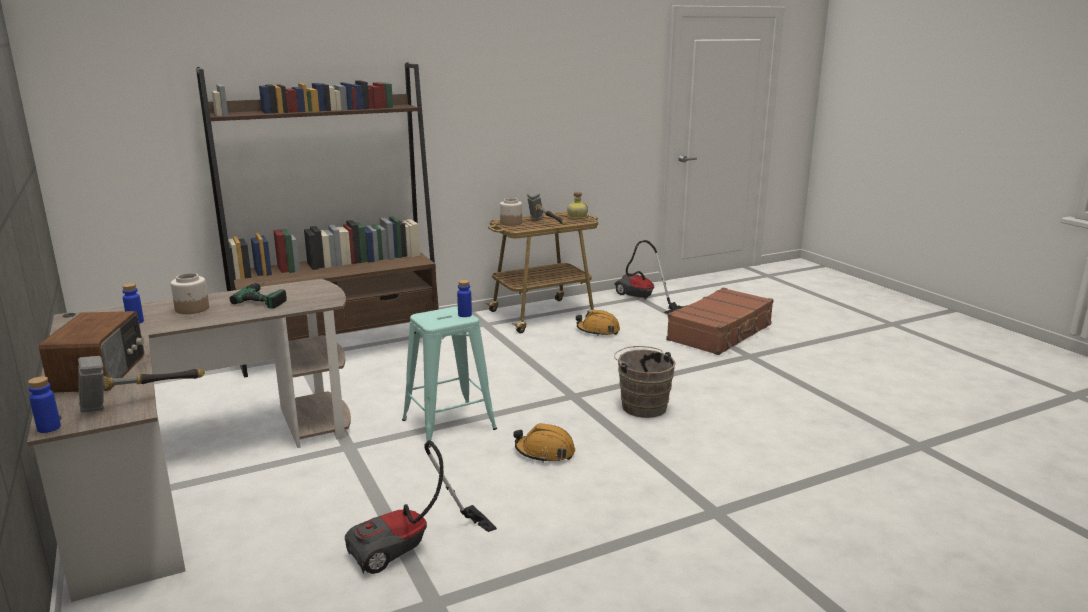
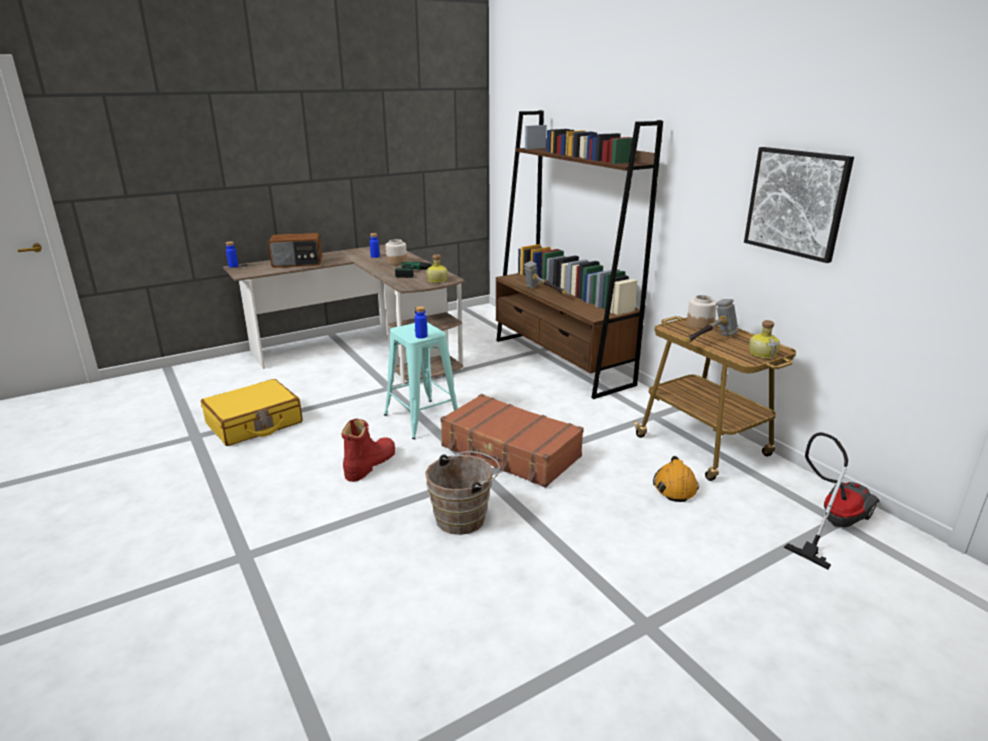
camera: 85 degrees right, 5 degrees up
hammer [78,356,205,413] -> hammer moved to [524,261,567,295]
vacuum cleaner [345,440,497,574] -> yellow suitcase [201,379,302,446]
orange hard hat [513,423,575,463] -> red boot [341,418,395,482]
brown suitcase [666,288,774,355] -> brown suitcase moved to [440,394,584,488]
none -> bottle [426,254,448,283]
none -> picture [744,147,854,263]

